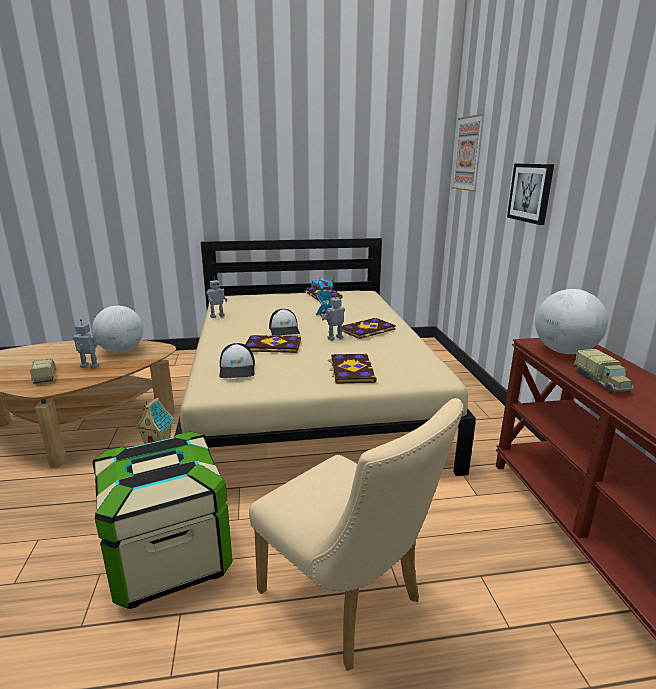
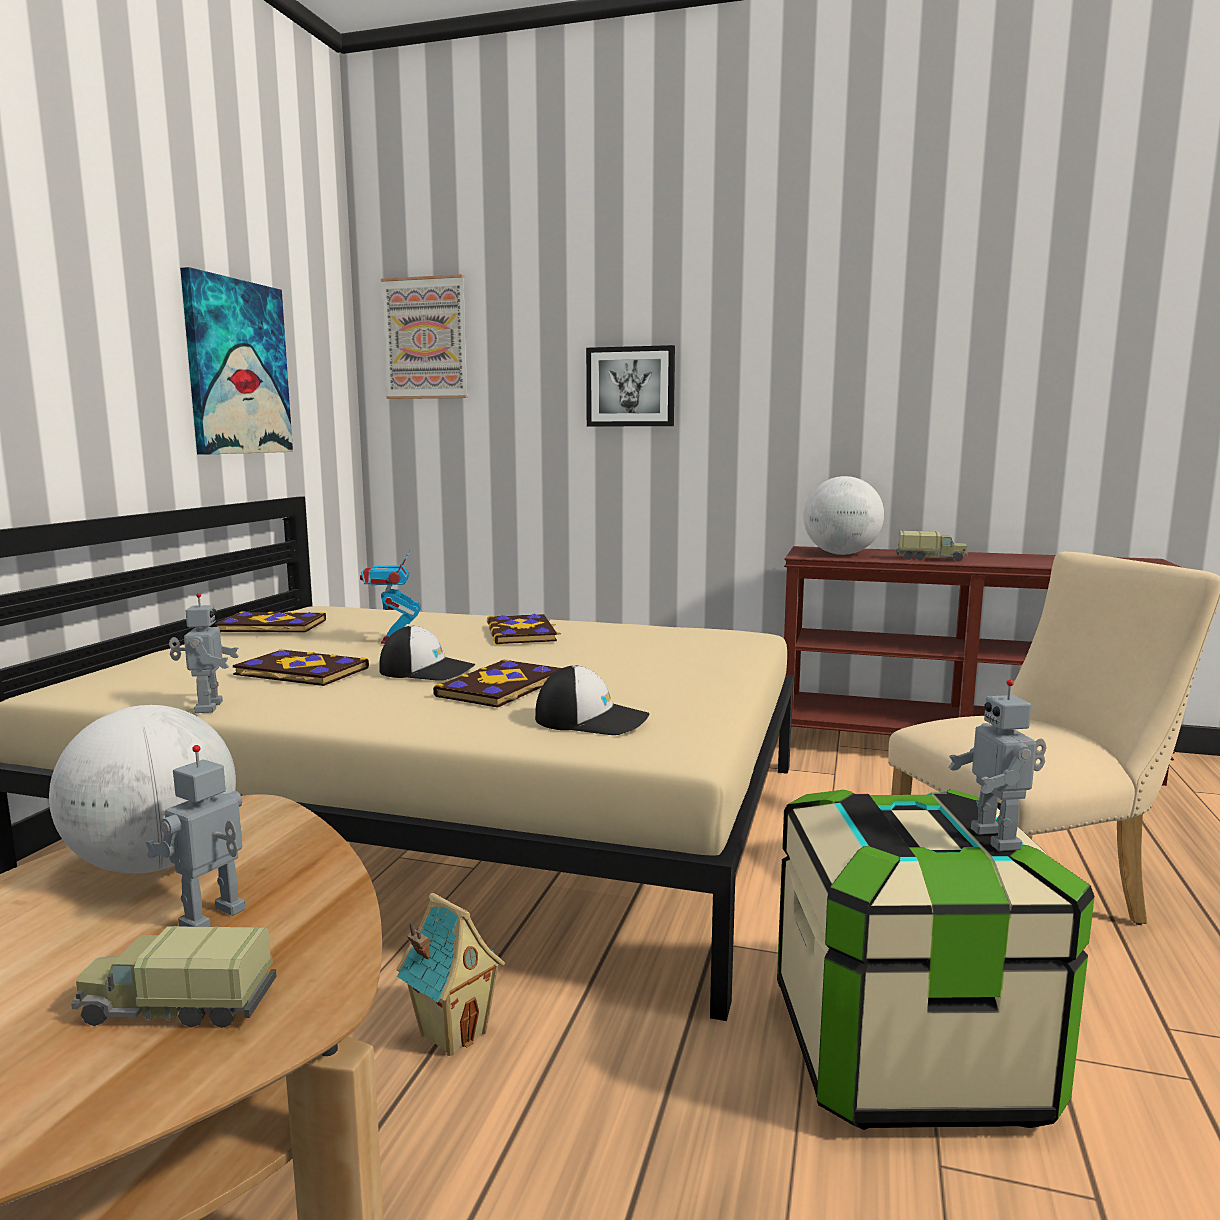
camera: 65 degrees left, 10 degrees down
toy robot [322,293,345,341] -> toy robot moved to [948,680,1047,851]
book [328,353,377,384] -> book moved to [233,649,369,686]
none -> picture [180,267,293,455]

